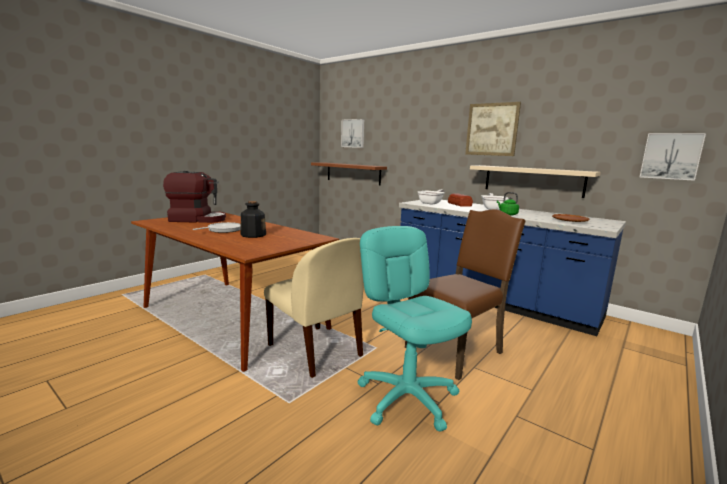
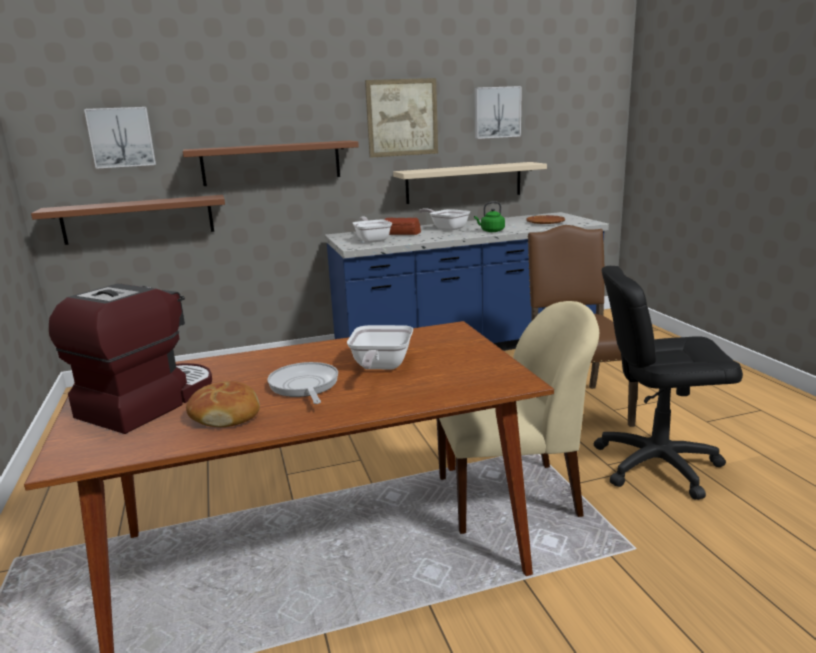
camera: 55 degrees left, 5 degrees up
bottle [240,201,266,238] -> frying pan [347,325,413,369]
turquoise office chair [357,226,472,432] -> black office chair [594,266,743,500]
picture [640,133,706,181] -> picture moved to [475,86,522,139]
none -> brown shelf [183,141,359,186]
none -> bread [186,381,260,427]

